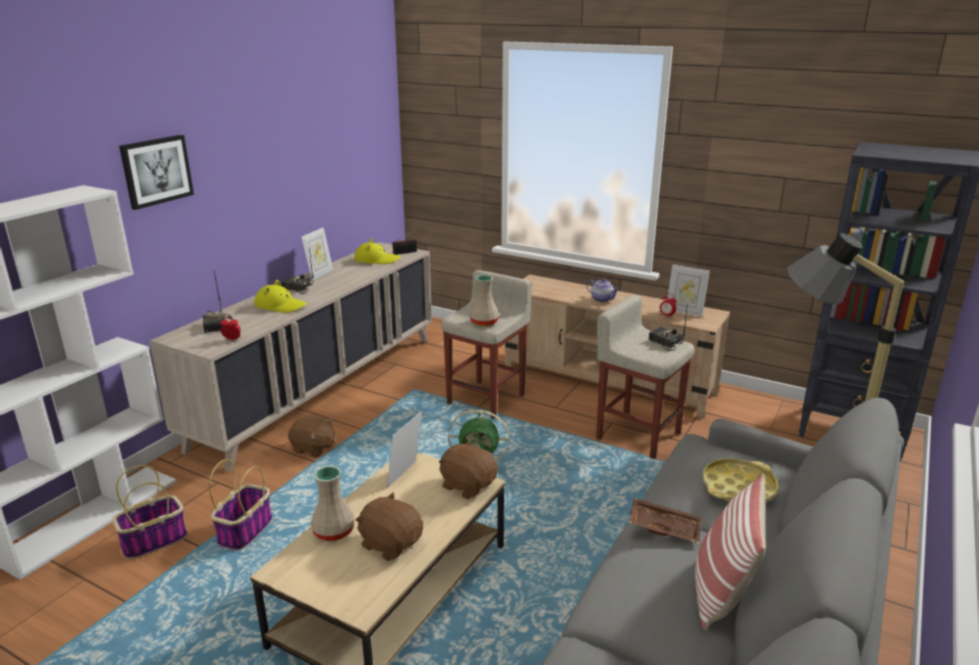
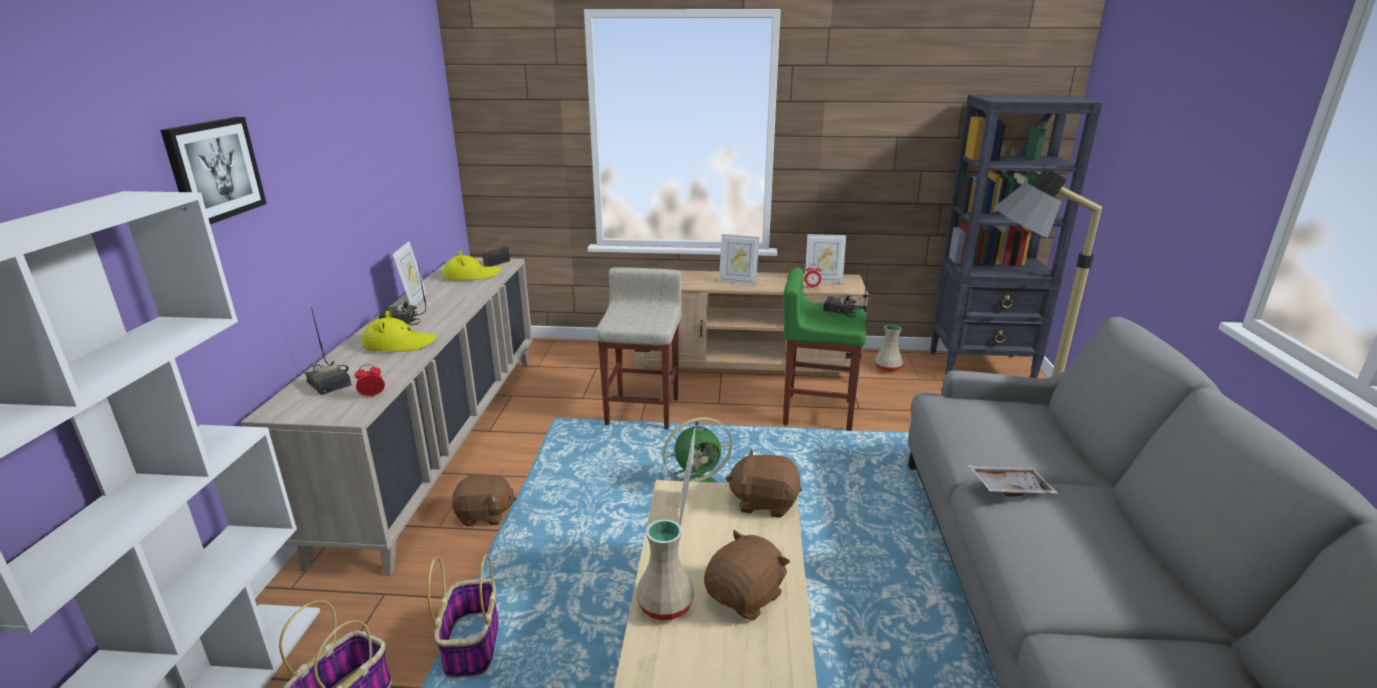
camera: 25 degrees left, 0 degrees up
brown plush toy [355,492,423,561] -> brown plush toy turned 120 degrees clockwise [704,530,790,620]
beige vase [469,275,499,327] -> beige vase moved to [874,325,903,373]
teapot [586,279,620,302] -> picture frame [719,234,759,285]
beige stool [596,295,695,459] -> green stool [783,268,866,431]
brown tray [629,498,702,543] -> grey tray [968,465,1058,497]
pillow [695,473,766,631] -> none
yellow tray [703,458,778,503] -> none

